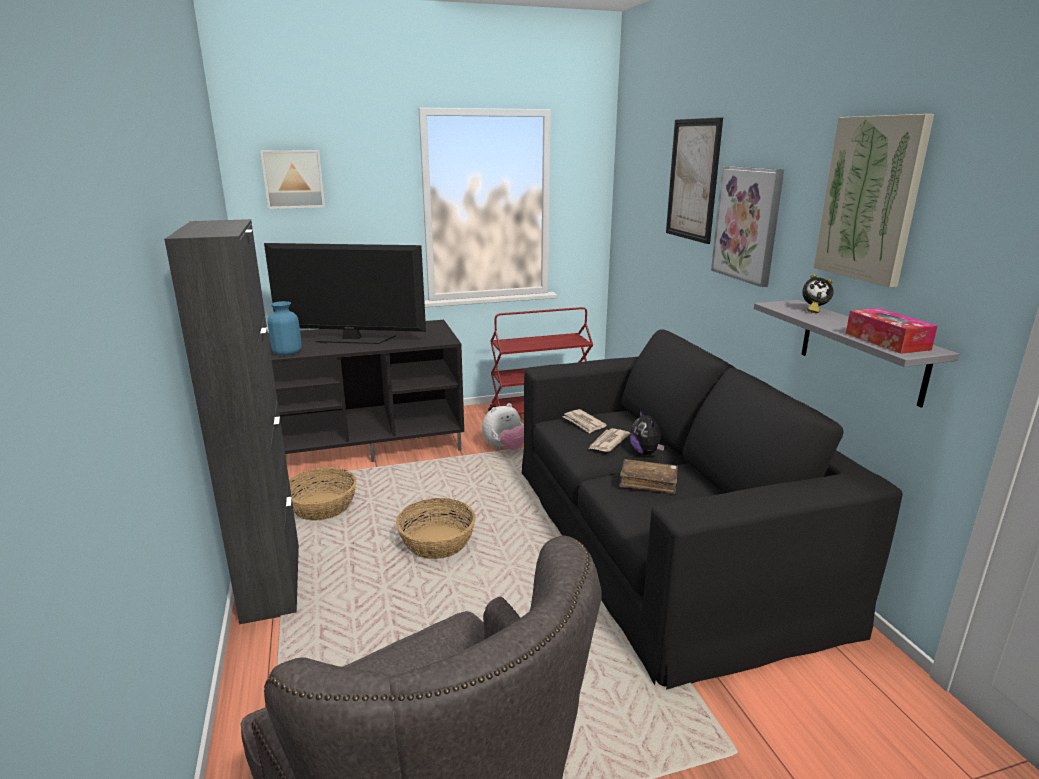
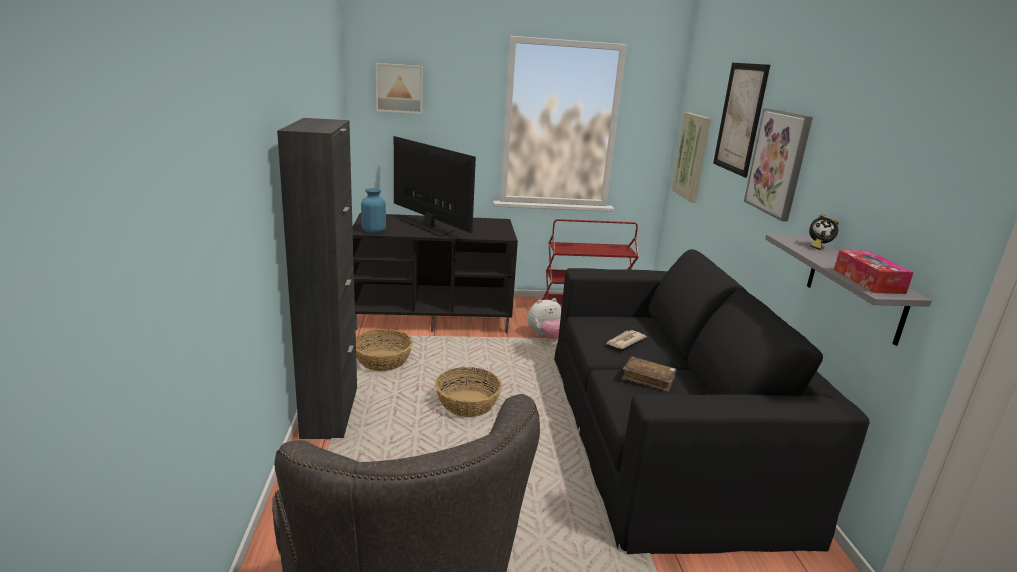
camera: 10 degrees right, 0 degrees up
television [264,243,426,344] -> television turned 150 degrees counterclockwise [394,136,476,237]
newspaper [562,409,607,433] -> none
plush toy [630,410,664,455] -> none
picture [814,114,934,288] -> picture moved to [672,112,711,203]

